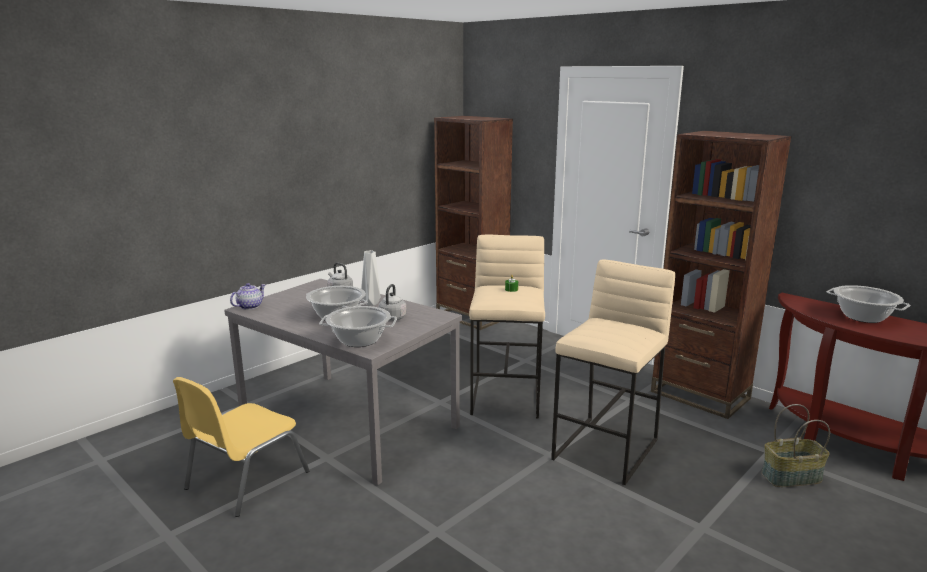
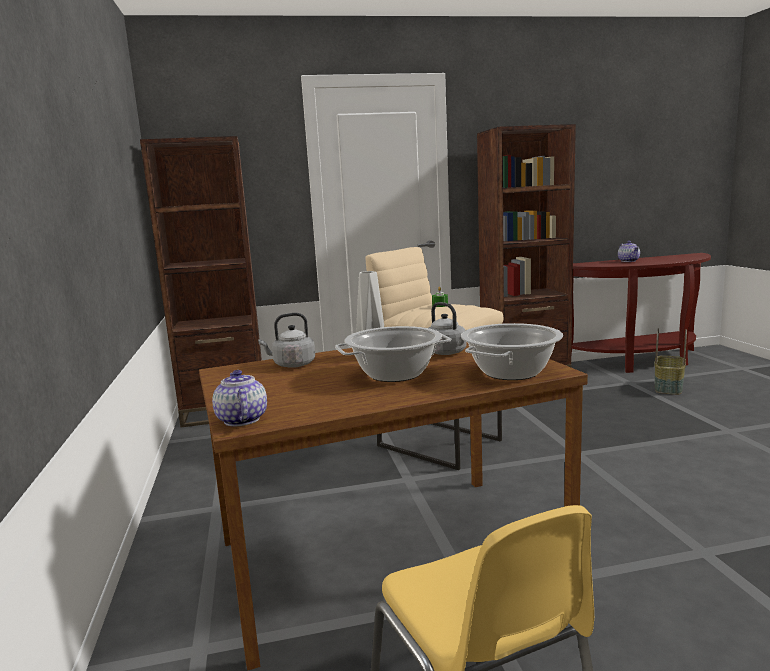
camera: 55 degrees left, 5 degrees down
grey dining table [224,279,462,485] -> brown dining table [199,342,588,671]
beige stool [551,259,675,485] -> none
cooking pot [827,285,910,323] -> teapot [618,241,640,262]

